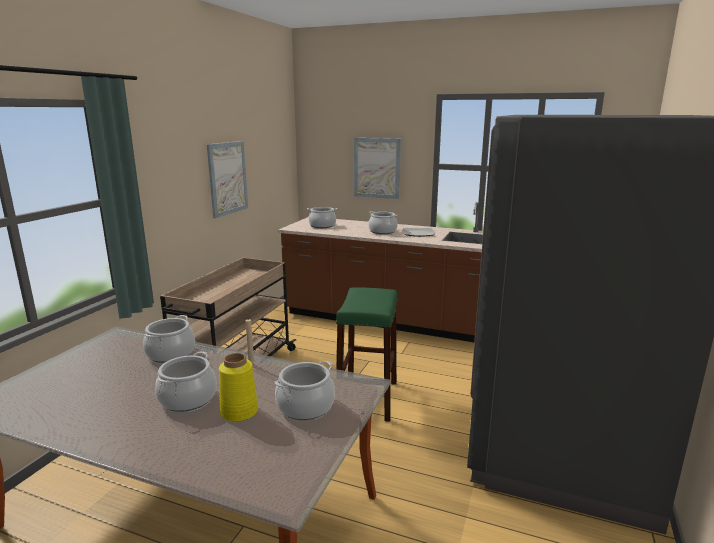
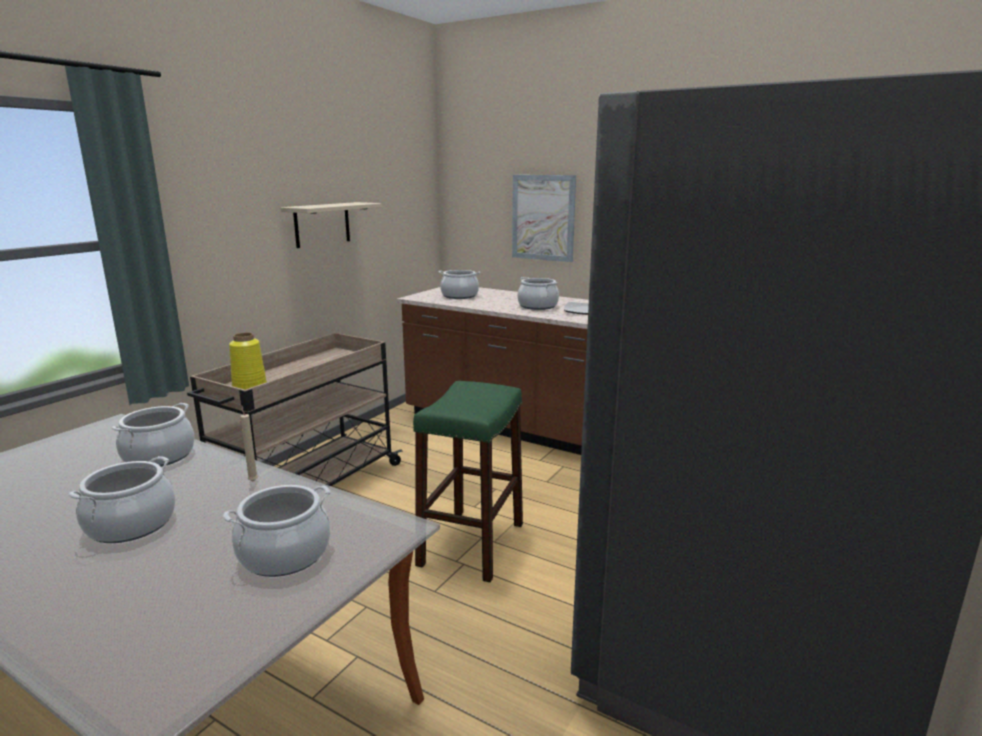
camera: 10 degrees right, 0 degrees up
picture [207,141,248,218] -> beige shelf [281,202,382,248]
yellow vase [219,353,258,422] -> yellow vase moved to [229,332,267,390]

